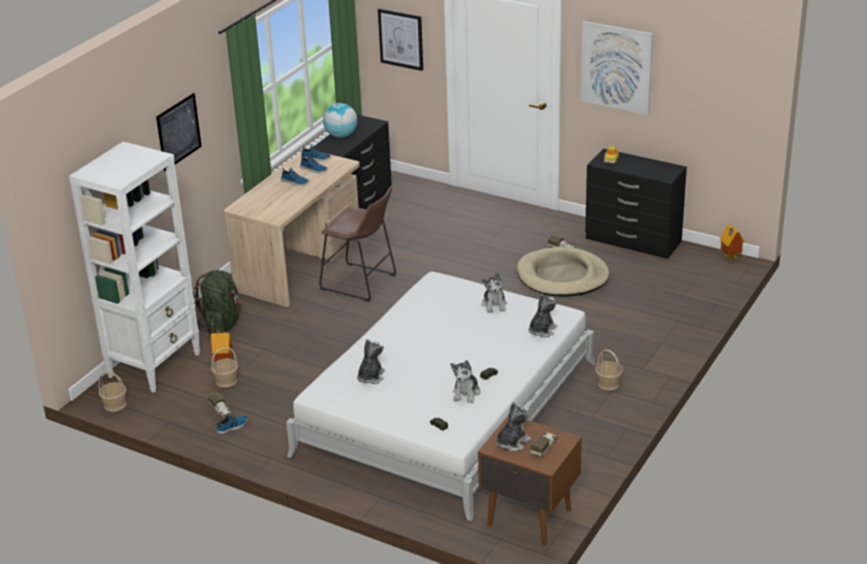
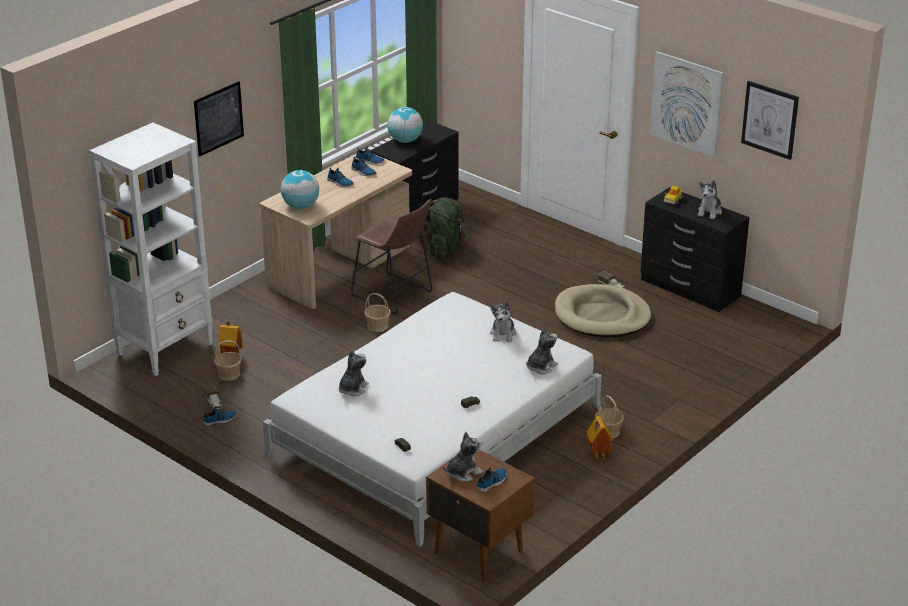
camera: 10 degrees right, 0 degrees up
basket [99,372,127,412] -> basket moved to [364,293,391,332]
green backpack [193,270,243,334] -> green backpack moved to [417,197,468,258]
picture [378,8,423,71] -> picture moved to [741,81,799,160]
plush toy [451,360,480,403] -> plush toy moved to [698,180,722,219]
toy truck [530,432,557,457] -> shoe [477,467,507,492]
toy house [720,224,744,261] -> toy house moved to [586,416,614,460]
none -> globe [281,170,319,209]

